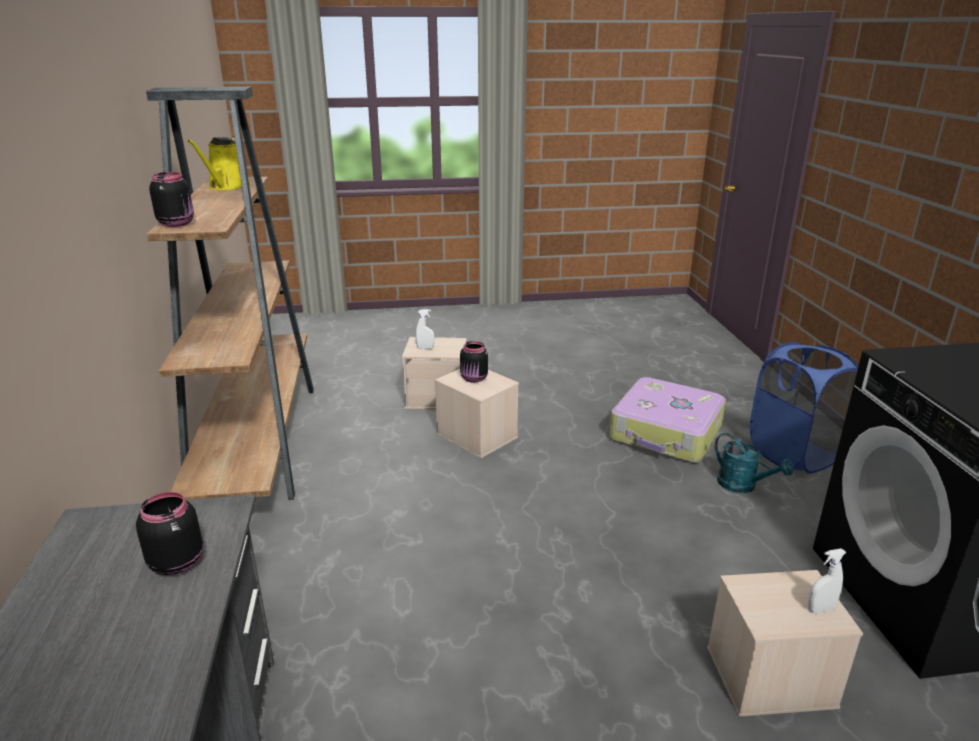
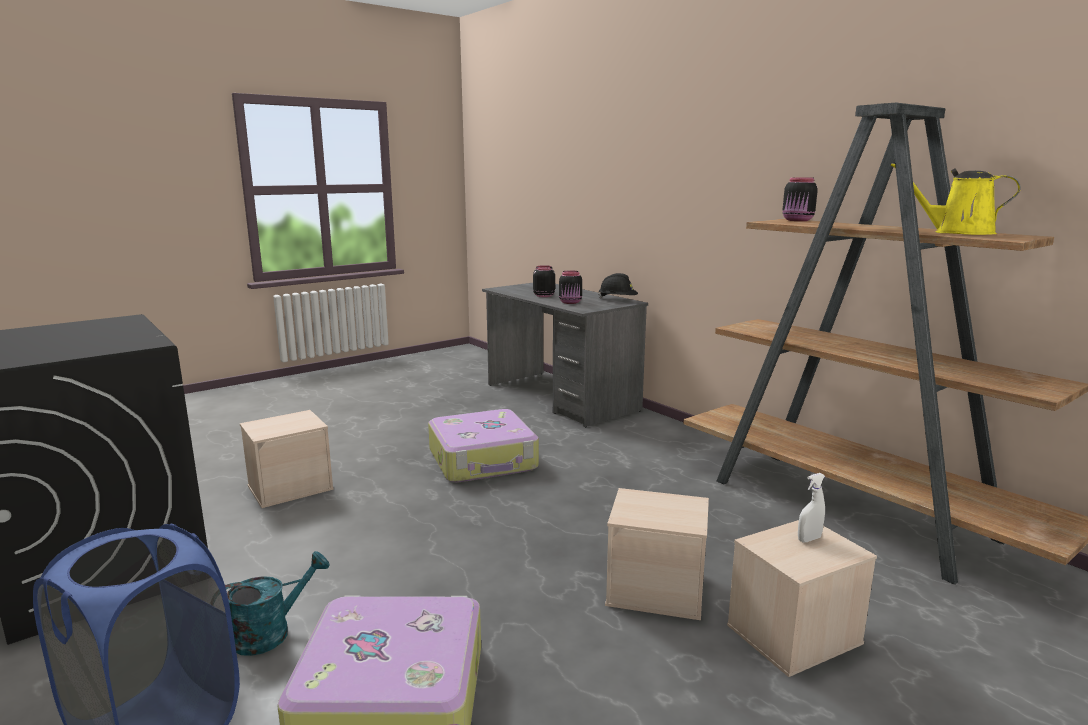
camera: 150 degrees right, 10 degrees down
yellow watering can [187,137,251,190] -> yellow watering can turned 45 degrees counterclockwise [891,163,1021,235]
black jar [460,341,488,383] -> black jar moved to [533,265,555,297]
turquoise watering can [715,433,794,493] -> turquoise watering can turned 120 degrees clockwise [225,551,330,656]
white spray bottle [808,548,846,613] -> none
none -> suitcase [428,409,539,483]
none -> black hard hat [598,273,638,299]

